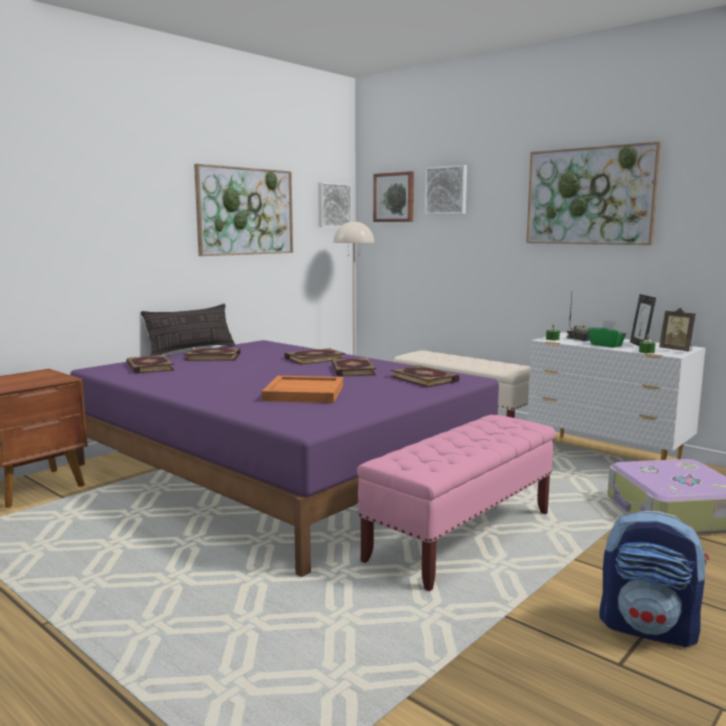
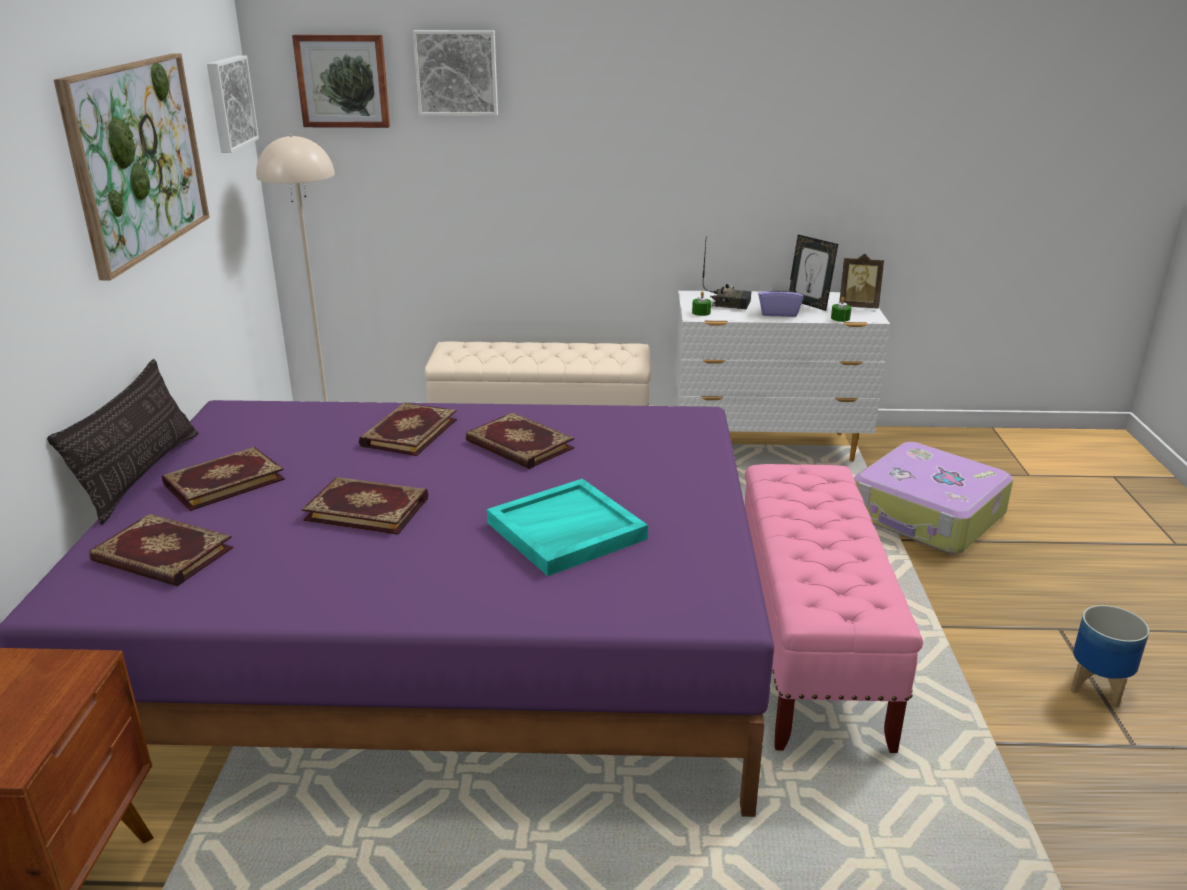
camera: 40 degrees left, 15 degrees up
orange tray [261,376,343,403] -> turquoise tray [487,479,648,576]
book [390,365,460,388] -> book moved to [302,477,428,534]
picture [526,142,661,245] -> none
green tissue box [588,320,626,347] -> purple tissue box [758,279,803,317]
backpack [599,511,709,648] -> planter [1071,605,1149,707]

